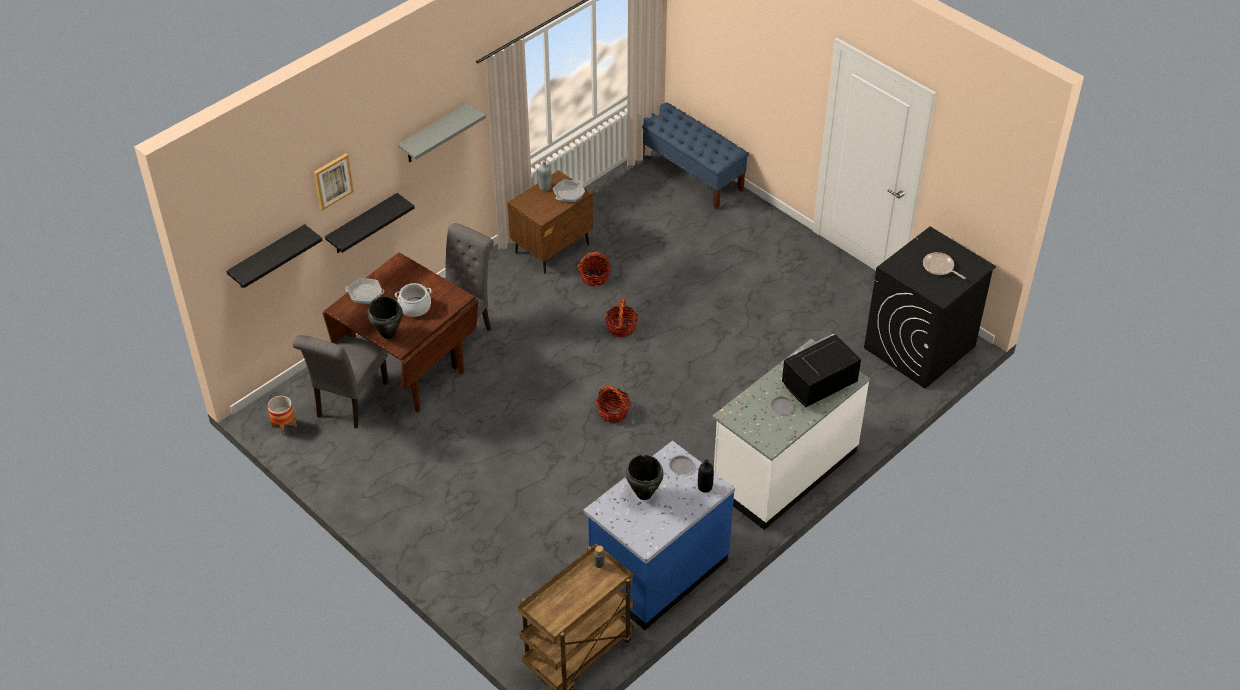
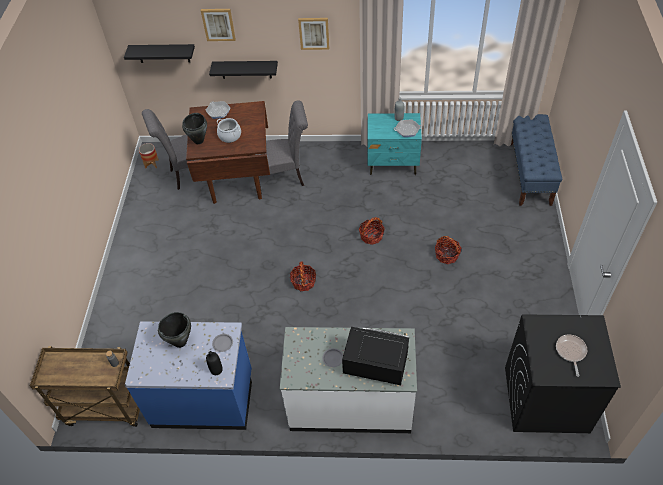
camera: 50 degrees right, 5 degrees up
grey shelf [398,103,486,162] -> picture [298,18,329,50]
brown nightstand [508,170,593,274] -> turquoise nightstand [367,113,422,175]
basket [578,252,611,287] -> basket moved to [435,236,462,264]

